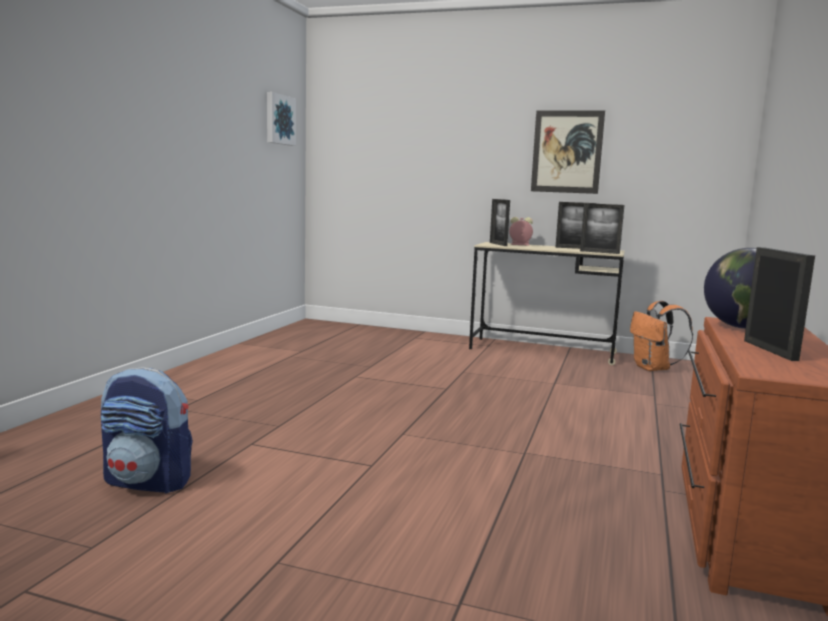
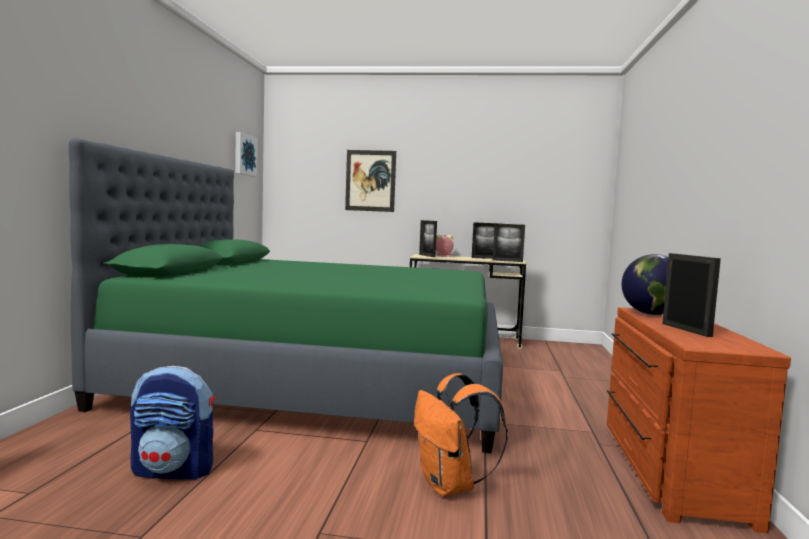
camera: 10 degrees left, 5 degrees down
picture [531,110,605,194] -> picture moved to [345,150,396,212]
orange backpack [630,301,693,371] -> orange backpack moved to [414,373,508,496]
none -> green bed [69,138,503,453]

